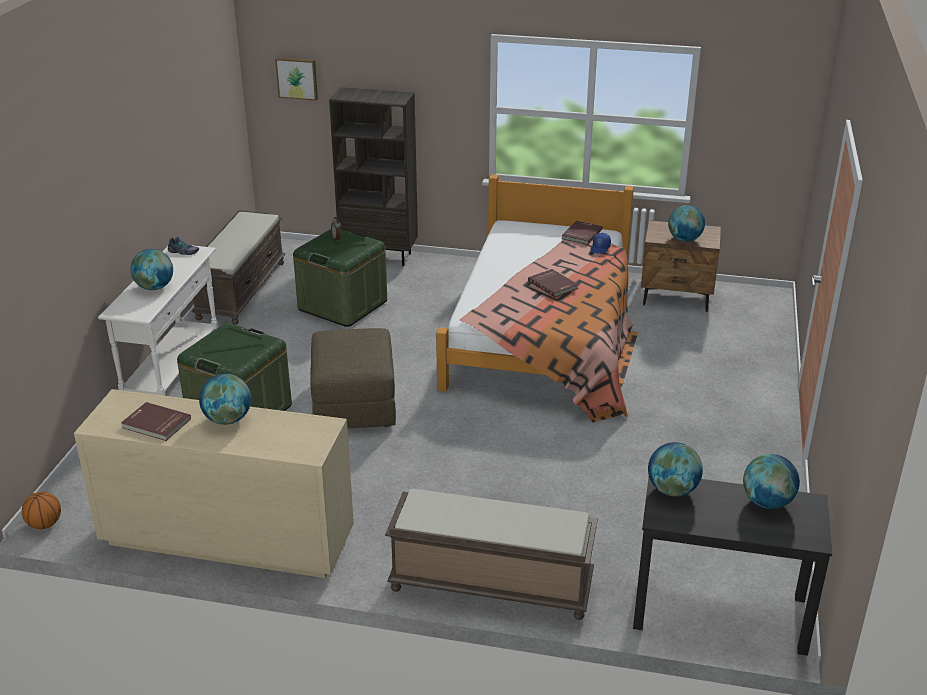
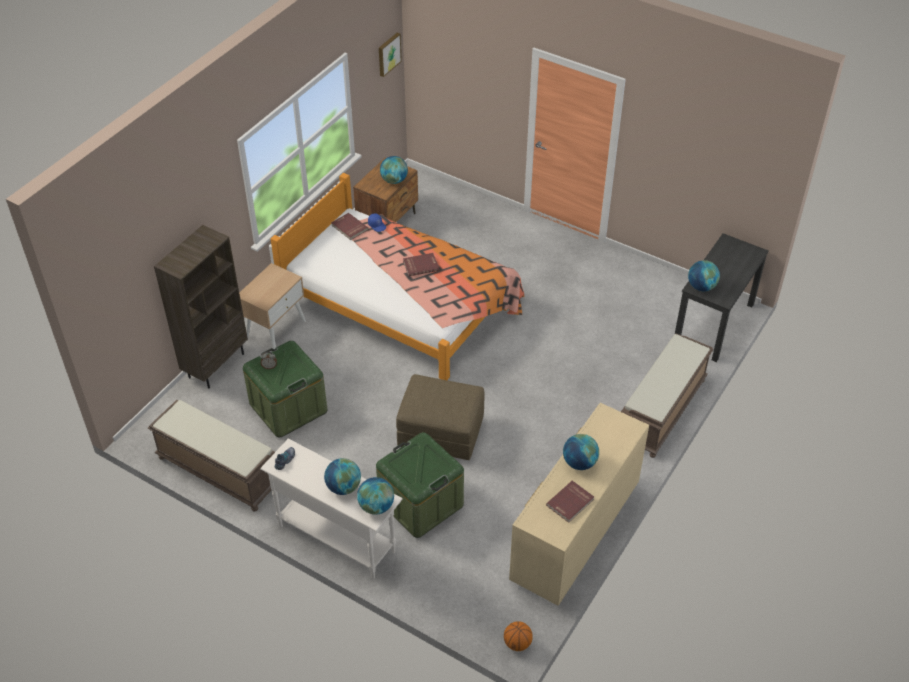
camera: 70 degrees left, 15 degrees up
picture [275,57,318,100] -> picture moved to [379,32,402,77]
globe [743,454,800,509] -> globe moved to [357,477,394,515]
none -> beige nightstand [239,263,306,349]

